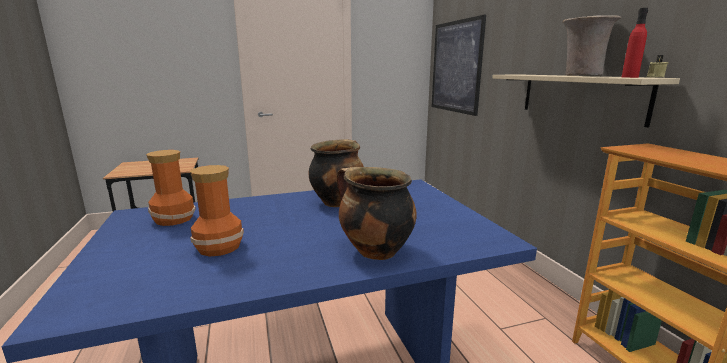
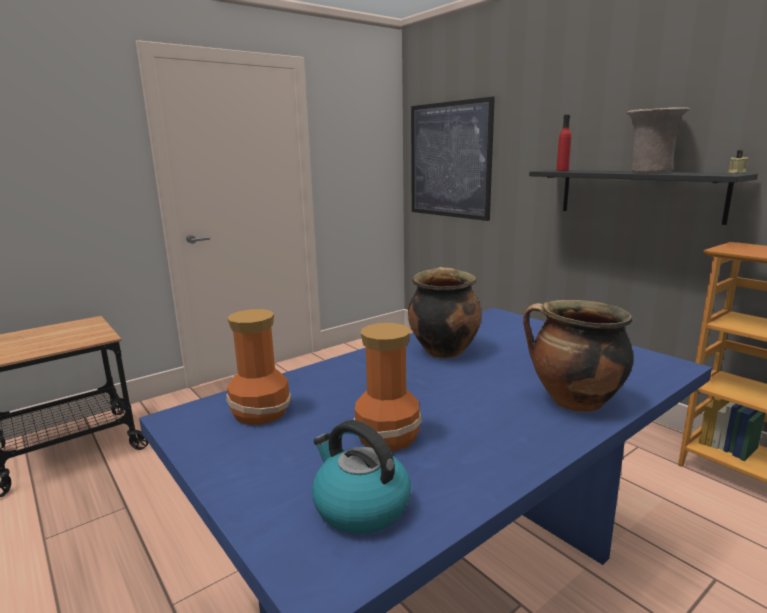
camera: 20 degrees left, 0 degrees up
beige shelf [492,75,680,128] -> black shelf [529,170,758,225]
red bottle [622,8,648,78] -> red bottle moved to [556,115,571,171]
none -> kettle [312,420,411,534]

